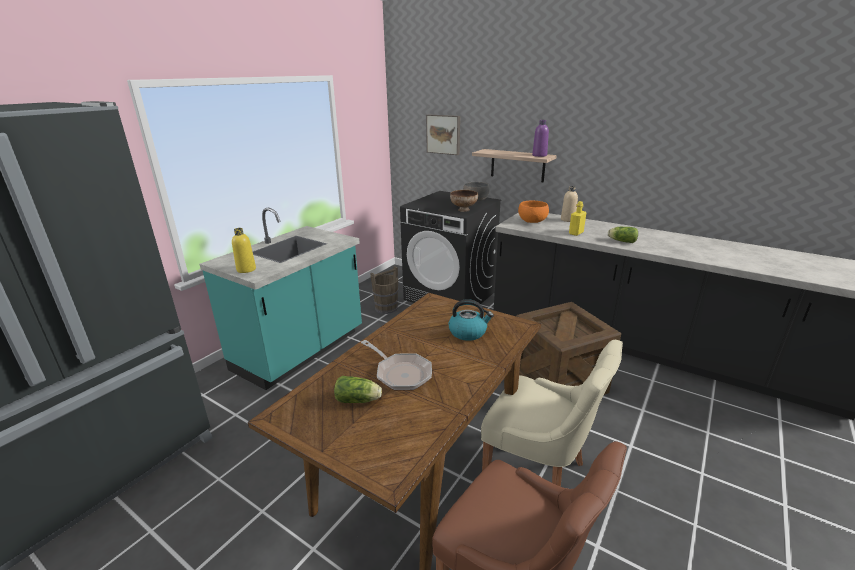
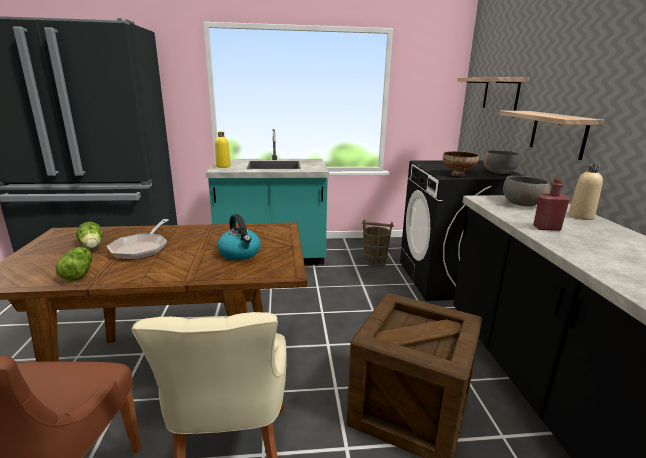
camera: 50 degrees right, 5 degrees down
picture [426,115,460,155] -> shelf [457,77,529,111]
orange bowl [518,201,549,223] -> grey bowl [503,176,550,207]
purple bottle [532,120,549,157] -> none
yellow bottle [569,201,586,236] -> red bottle [533,178,570,231]
lettuce [608,227,638,243] -> lettuce moved to [55,247,92,281]

